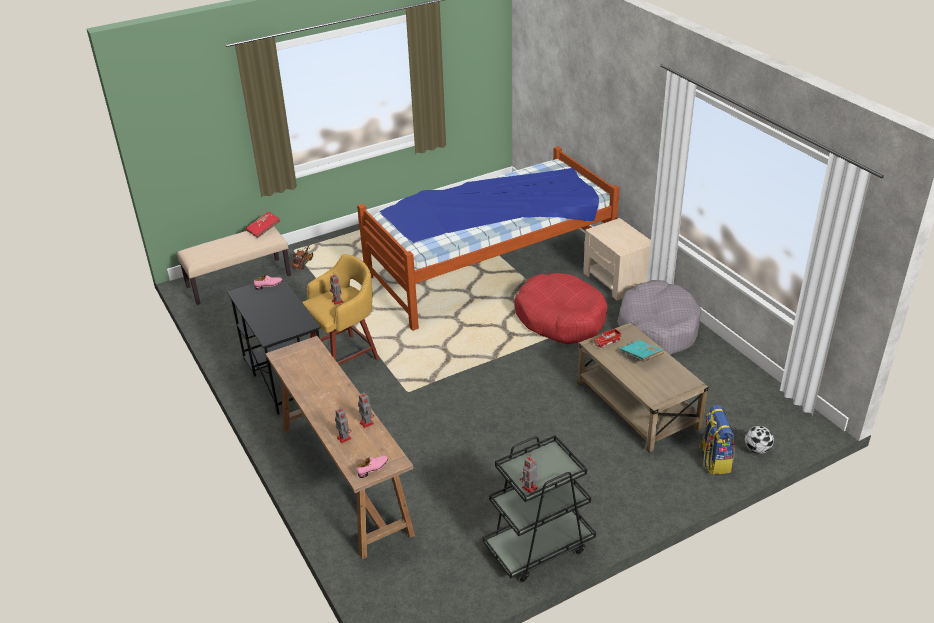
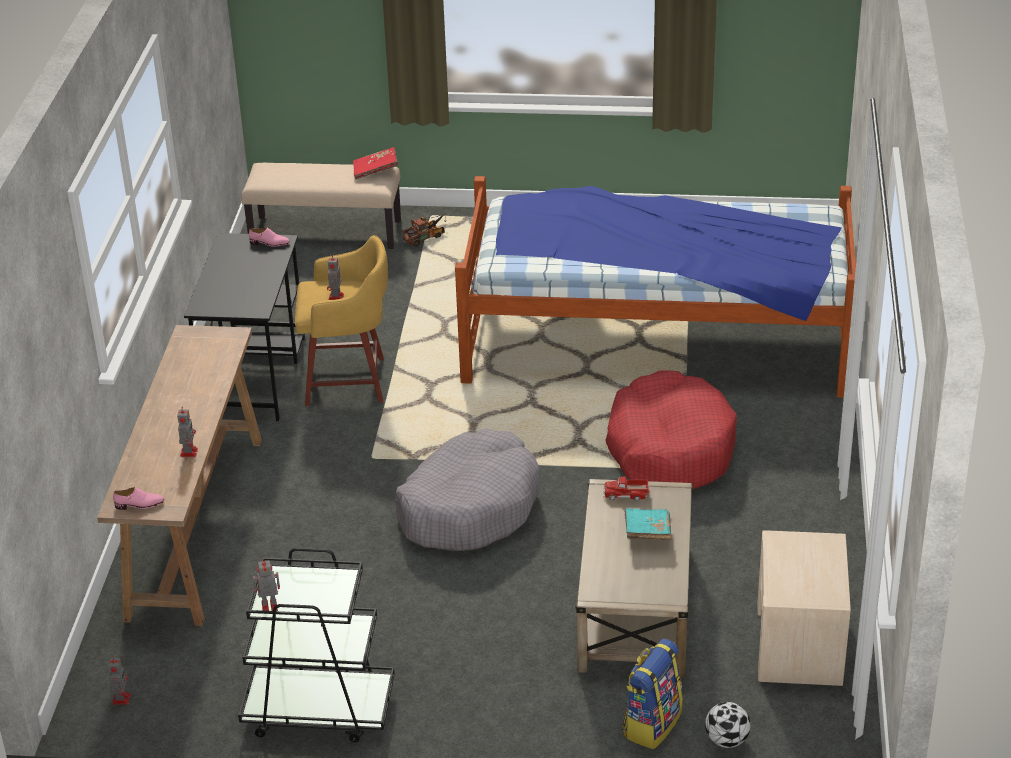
camera: 35 degrees right, 0 degrees up
toy robot [335,406,352,444] -> toy robot moved to [108,656,131,705]
beige nightstand [583,218,651,300] -> beige nightstand moved to [757,530,851,686]
grey dog bed [617,280,702,355] -> grey dog bed moved to [395,429,540,551]

